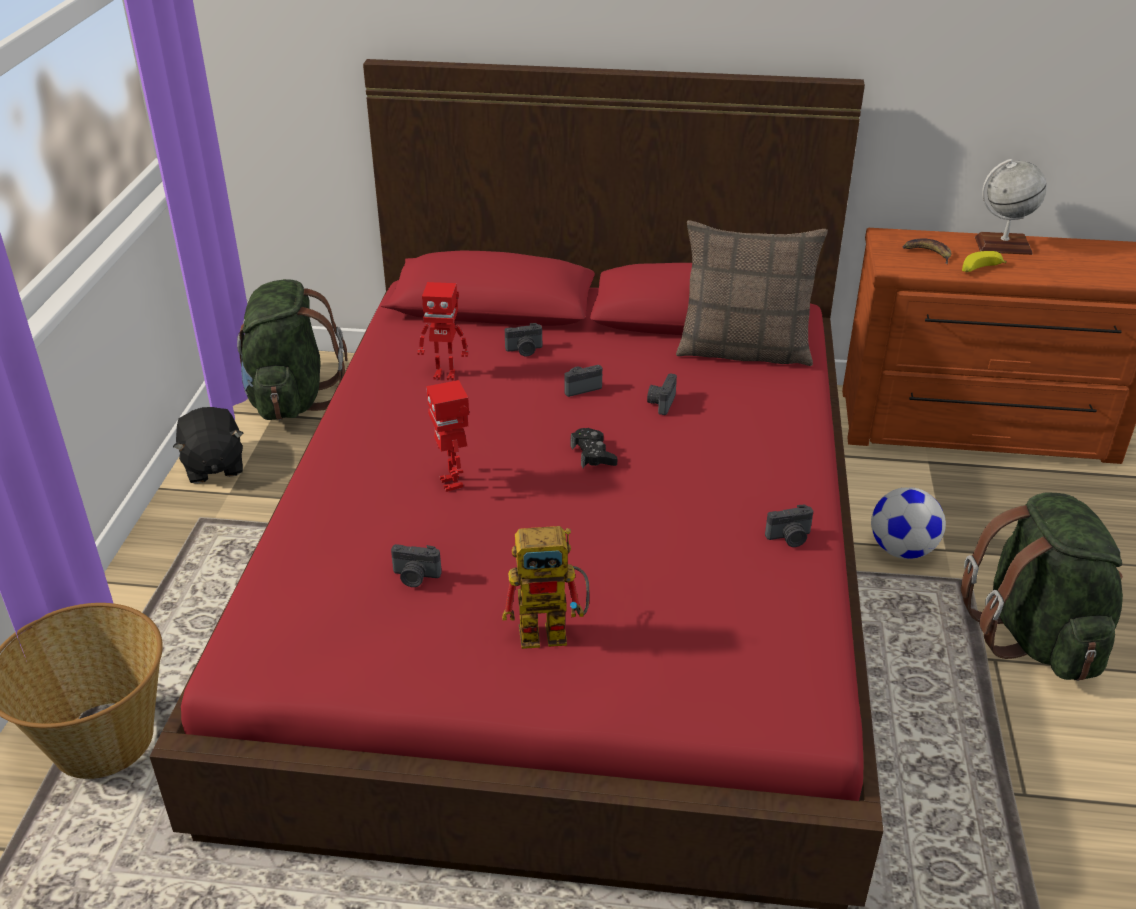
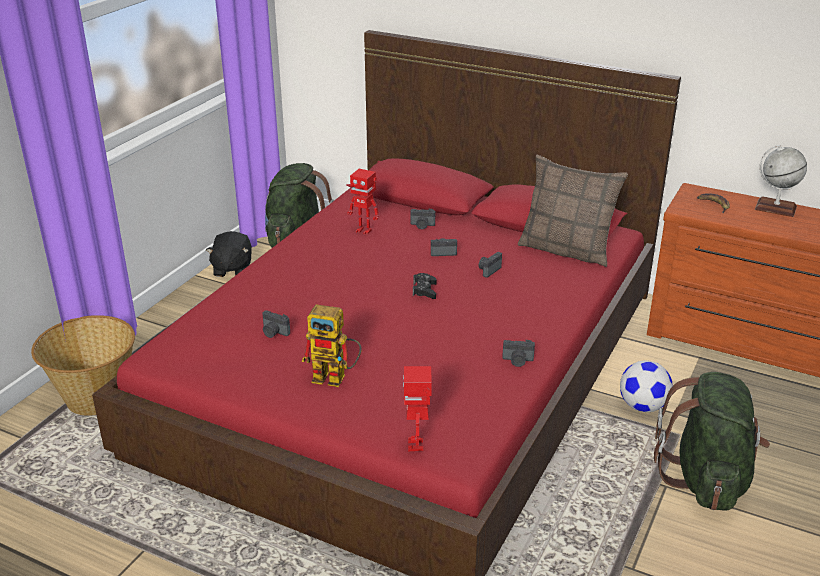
camera: 20 degrees right, 5 degrees down
toy robot [426,380,469,492] -> toy robot moved to [403,366,432,452]
banana [962,251,1007,272] -> none

